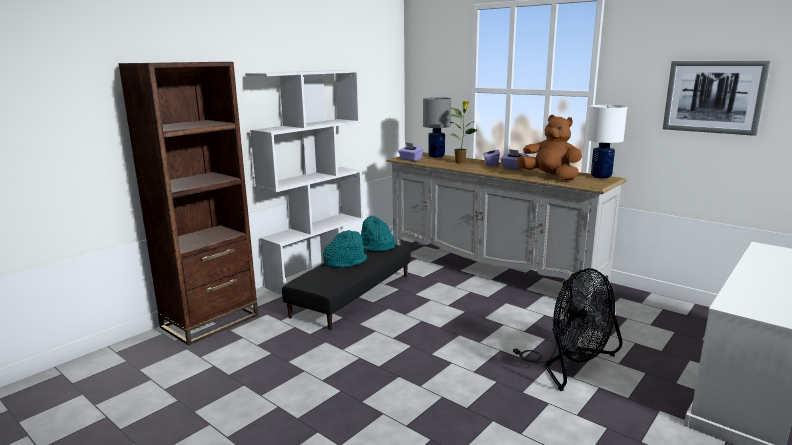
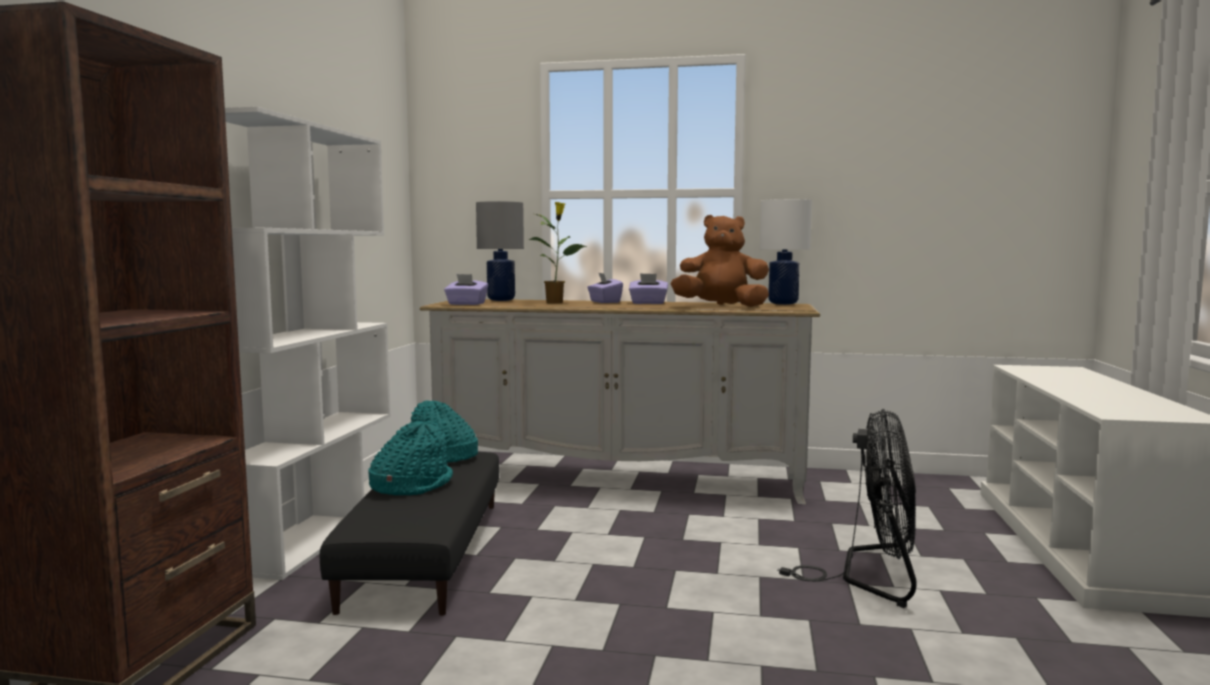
camera: 30 degrees left, 10 degrees down
picture [663,61,770,136] -> none

